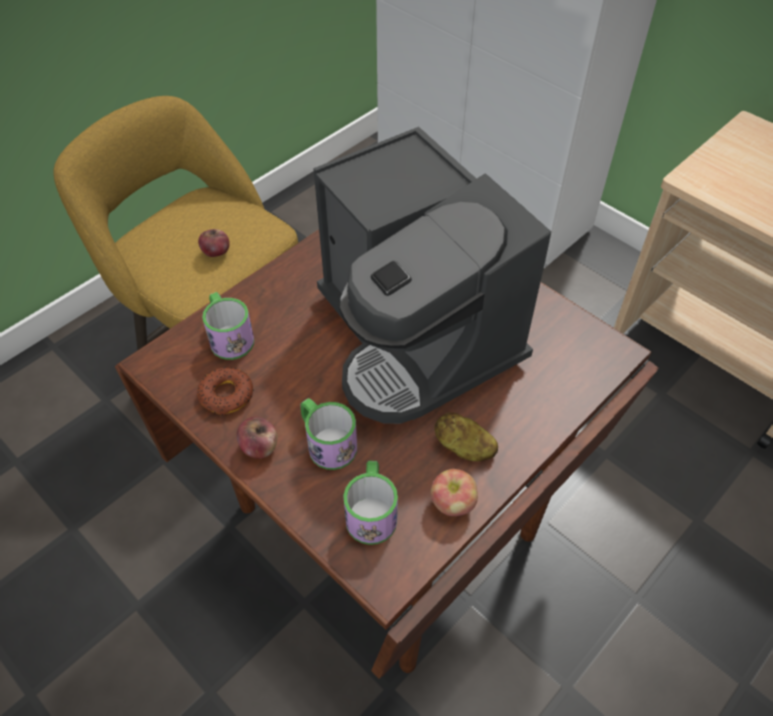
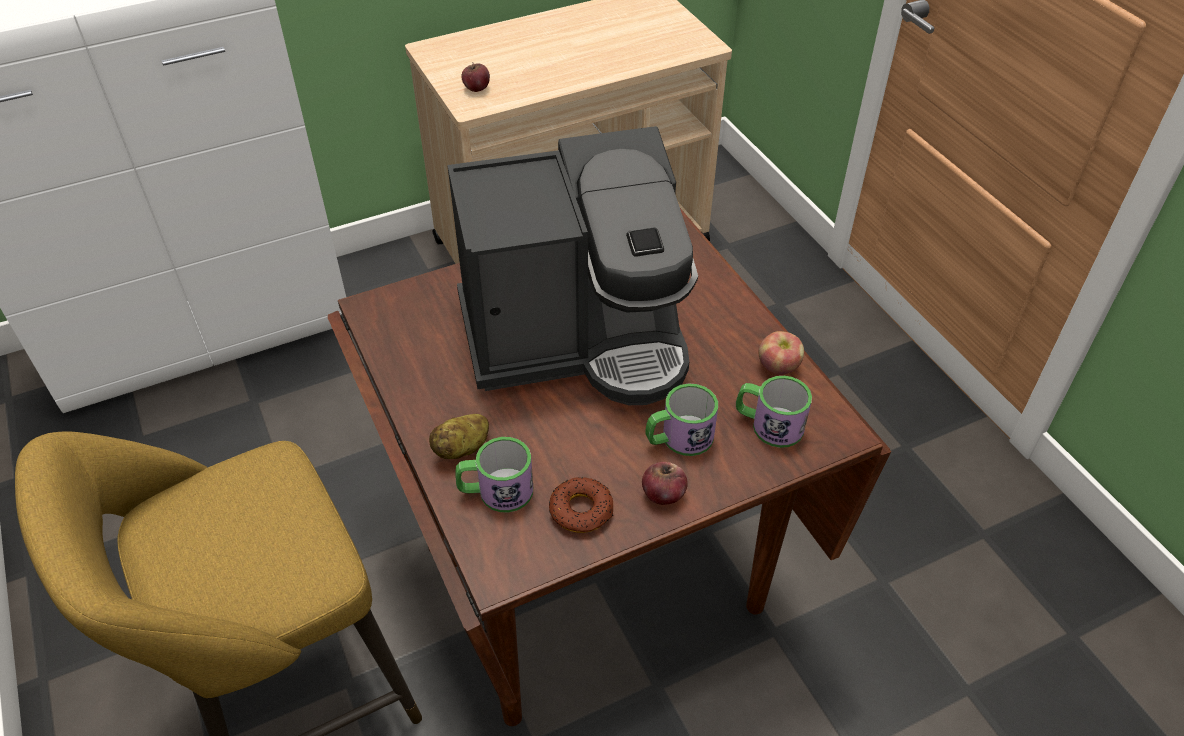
camera: 70 degrees left, 5 degrees down
apple [198,229,230,257] -> apple moved to [462,62,490,92]
potato [435,412,498,461] -> potato moved to [429,414,489,459]

